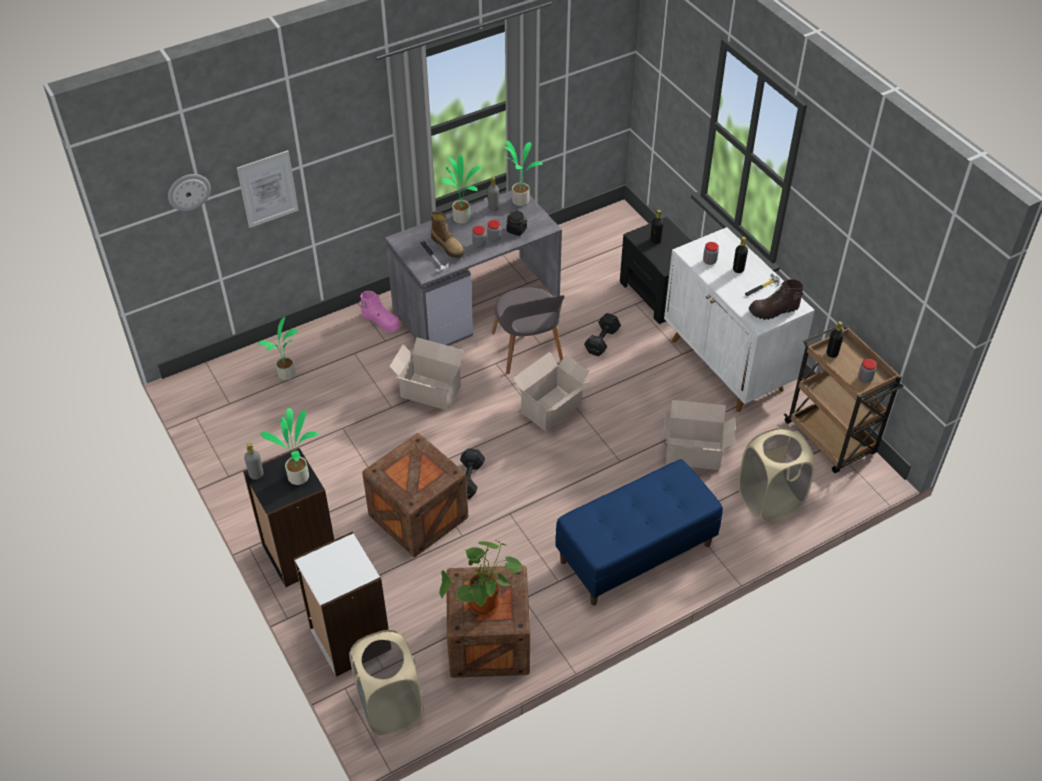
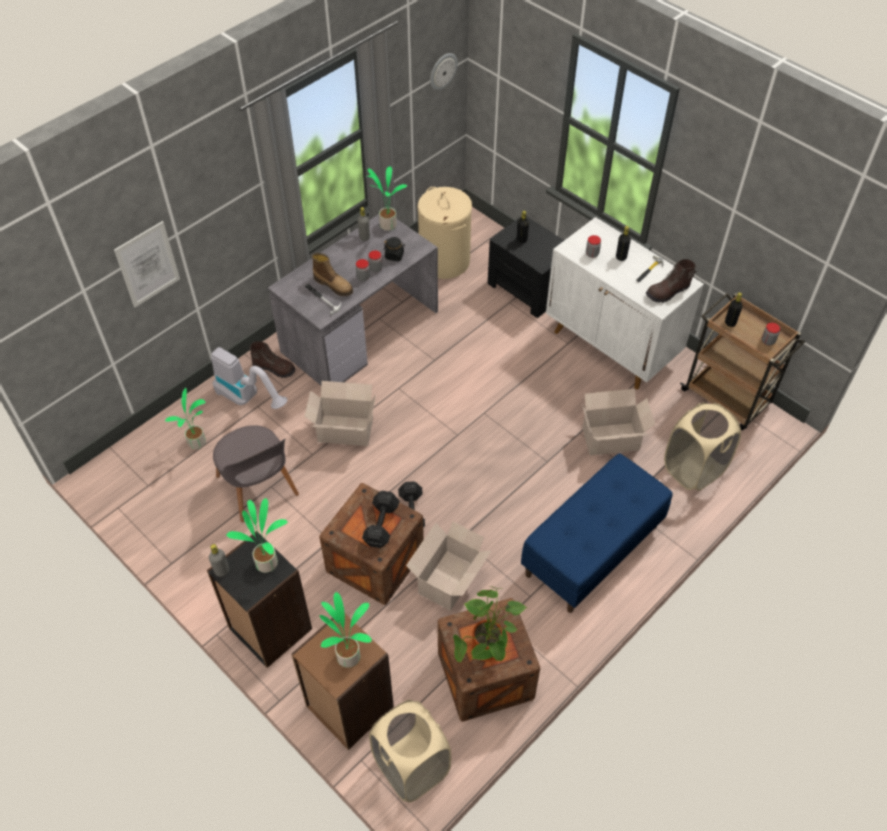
camera: 15 degrees left, 5 degrees up
wall clock [168,174,211,211] -> wall clock moved to [430,53,458,90]
white bookcase [294,532,389,677] -> brown bookcase [291,614,394,750]
pink boot [360,291,401,332] -> brown boot [249,341,295,378]
potted plant [441,154,481,224] -> potted plant moved to [320,592,372,668]
grey chair [491,287,565,374] -> grey chair moved to [213,425,299,523]
cardboard box [513,352,592,431] -> cardboard box moved to [406,522,491,611]
black dumbbell [584,313,621,356] -> black dumbbell moved to [362,491,399,548]
none -> vacuum cleaner [211,347,287,409]
none -> beige laundry basket [417,187,472,279]

